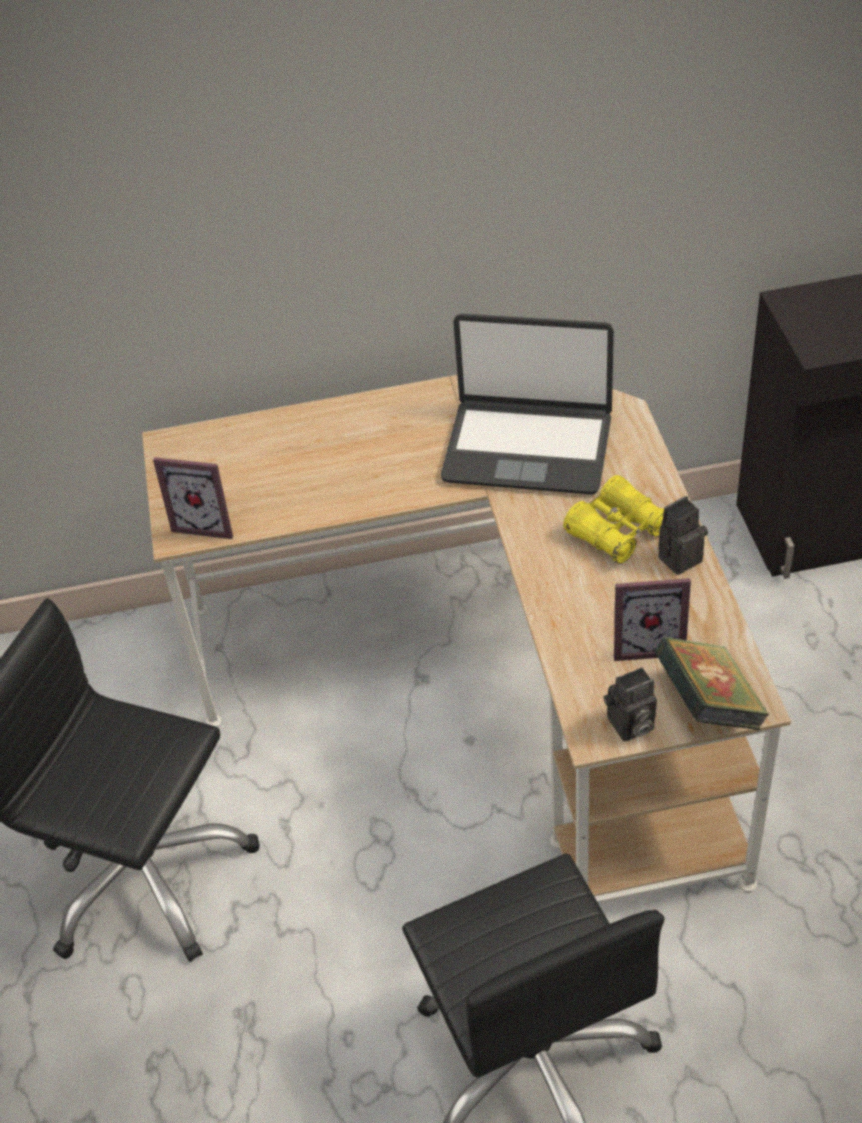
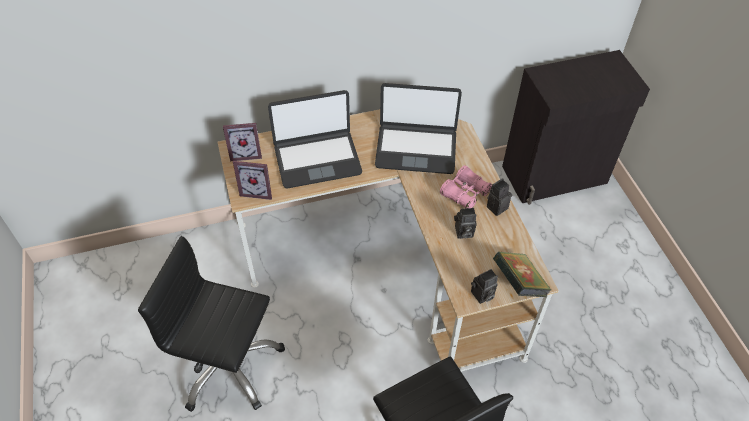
camera: 10 degrees left, 5 degrees up
yellow binoculars [563,475,664,564] -> pink binoculars [440,165,492,208]
picture frame [614,578,691,661] -> picture frame moved to [223,123,262,161]
none -> laptop [268,90,362,189]
none -> camera [454,208,477,239]

